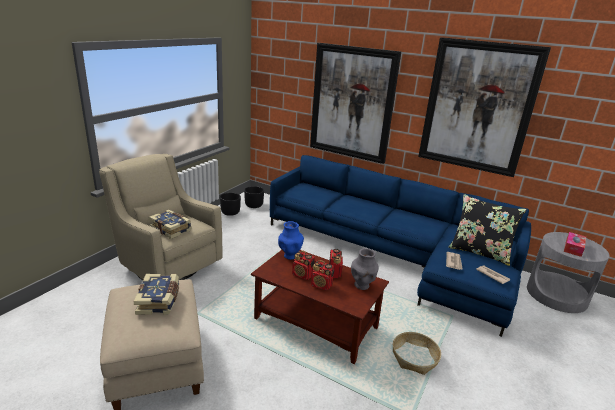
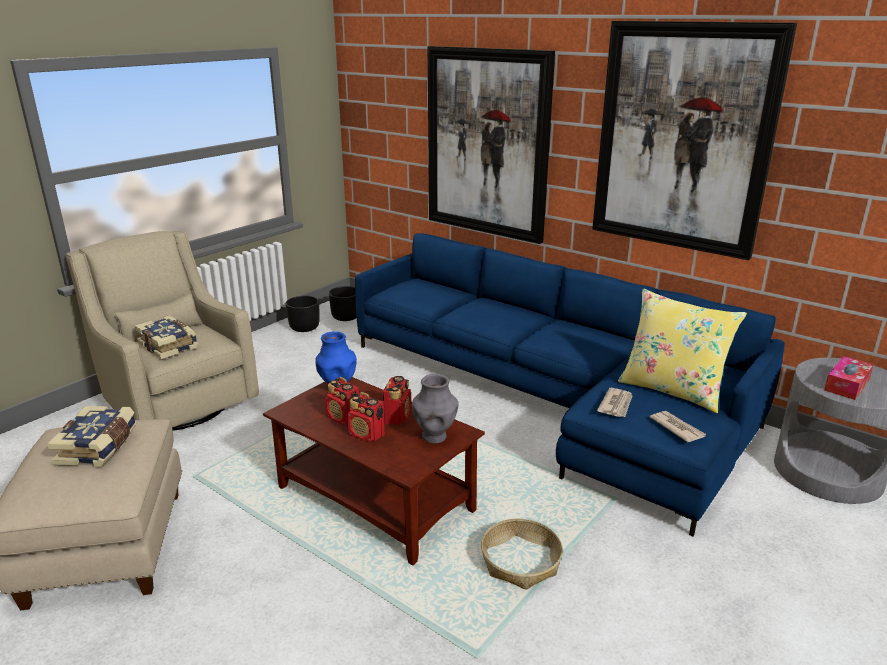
camera: 10 degrees right, 0 degrees up
black pillow [449,194,527,266] -> yellow pillow [618,289,747,413]

